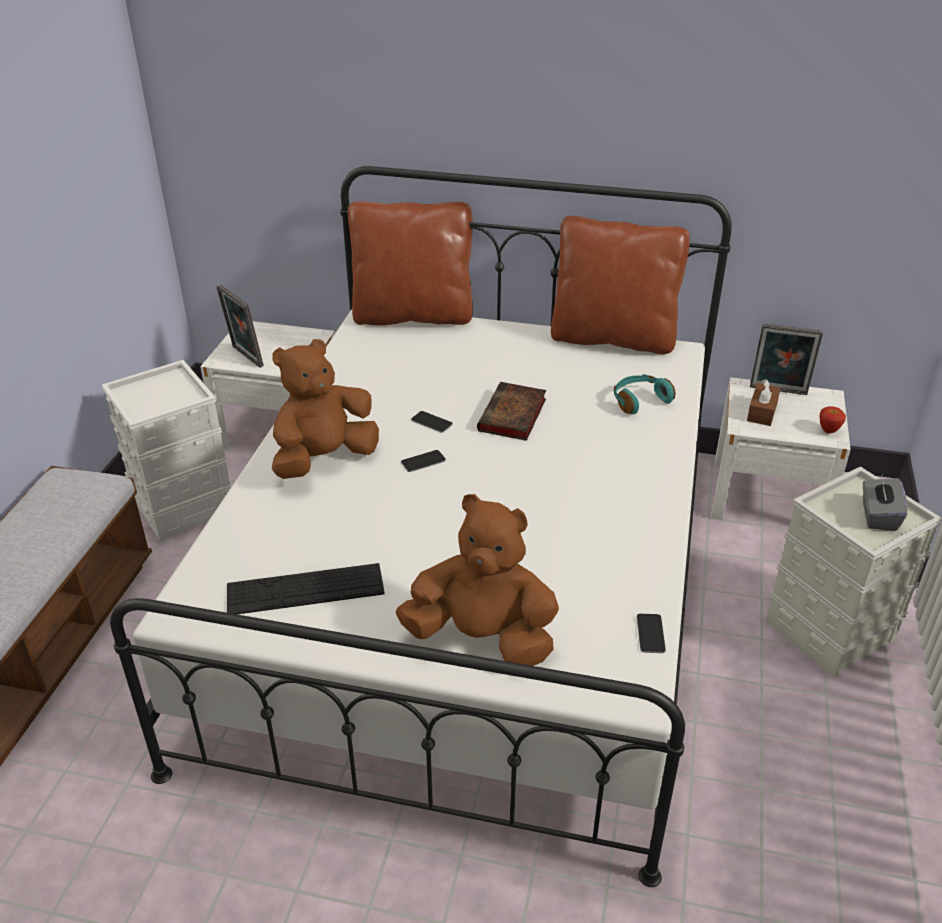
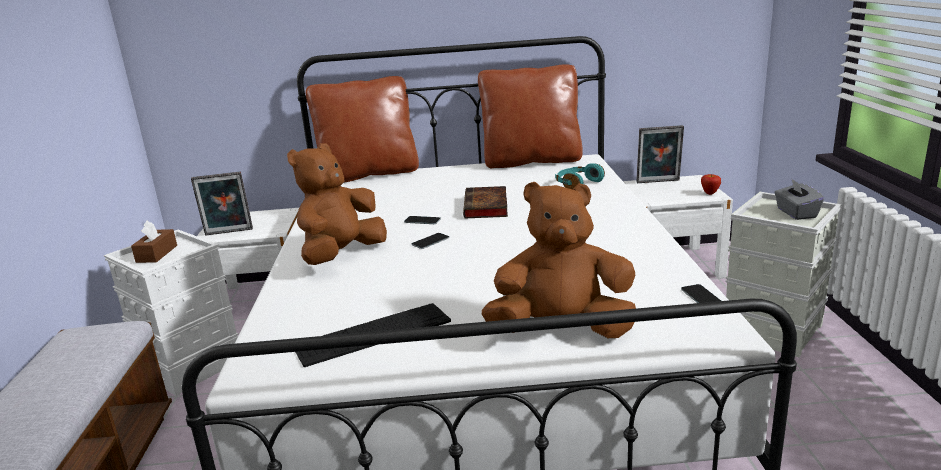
camera: 15 degrees left, 15 degrees down
picture frame [216,285,264,368] -> picture frame turned 45 degrees counterclockwise [191,171,253,236]
brown tissue box [747,379,781,426] -> brown tissue box moved to [131,221,177,263]

